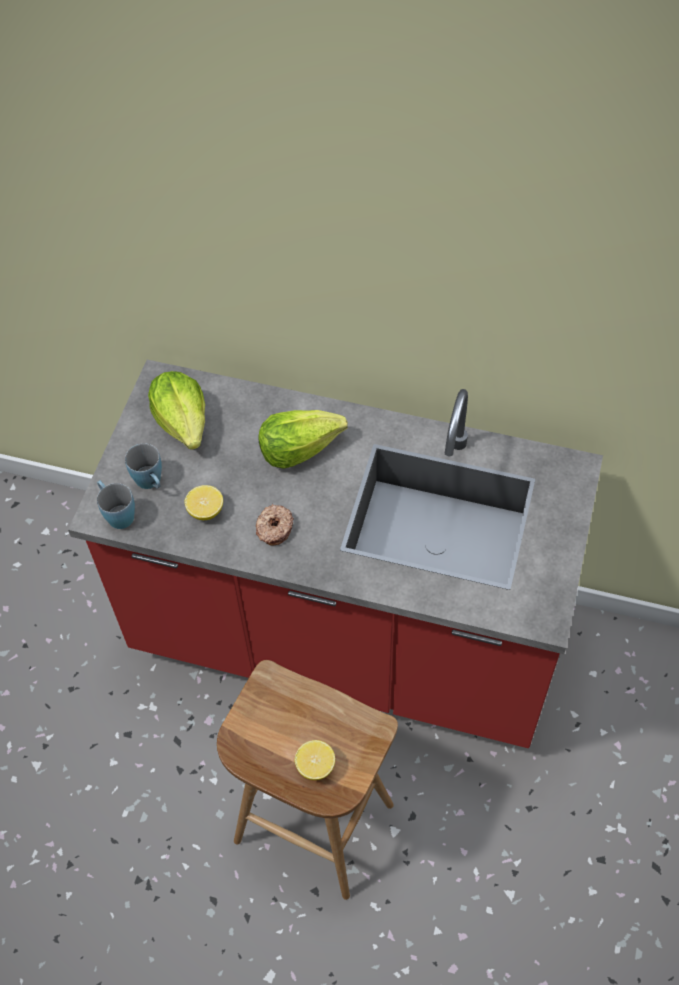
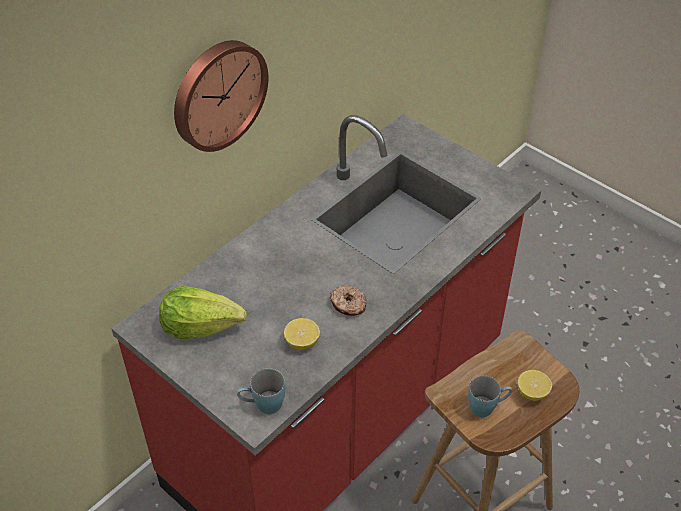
camera: 65 degrees left, 10 degrees down
blue mug [125,443,162,489] -> blue mug moved to [468,376,513,417]
lettuce [258,410,348,469] -> none
none -> wall clock [174,40,268,152]

